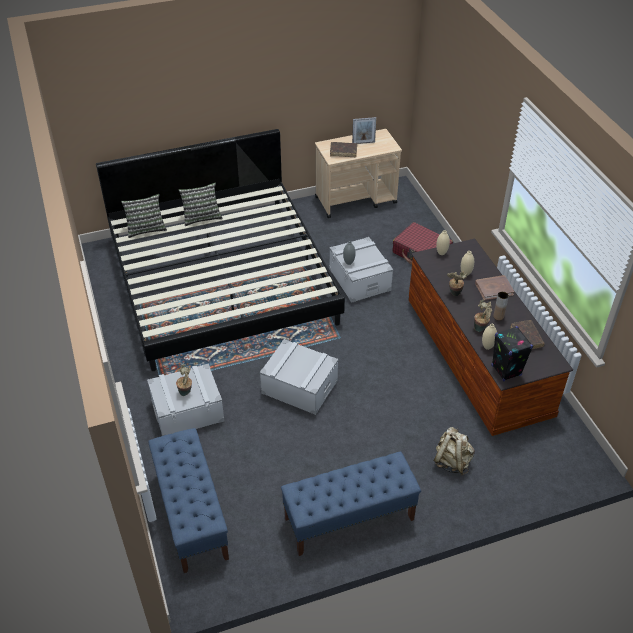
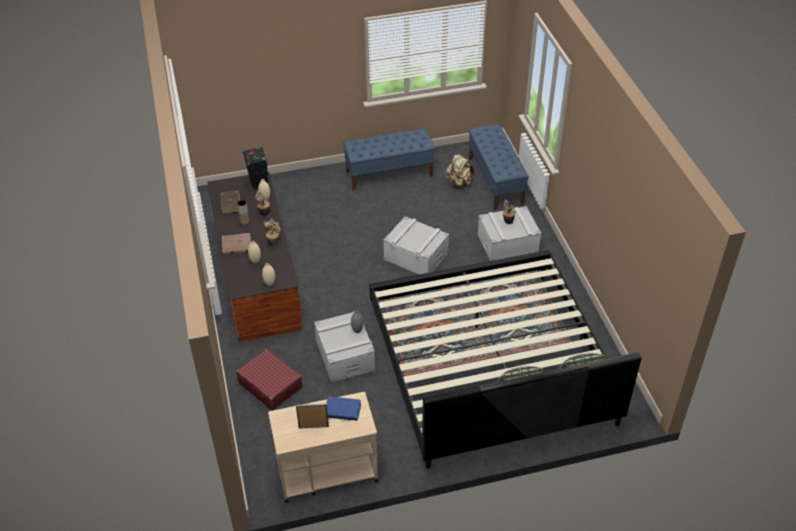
camera: 175 degrees left, 0 degrees up
brown book [330,142,357,157] -> blue book [327,396,361,421]
beige backpack [433,427,475,475] -> beige backpack moved to [446,153,474,189]

